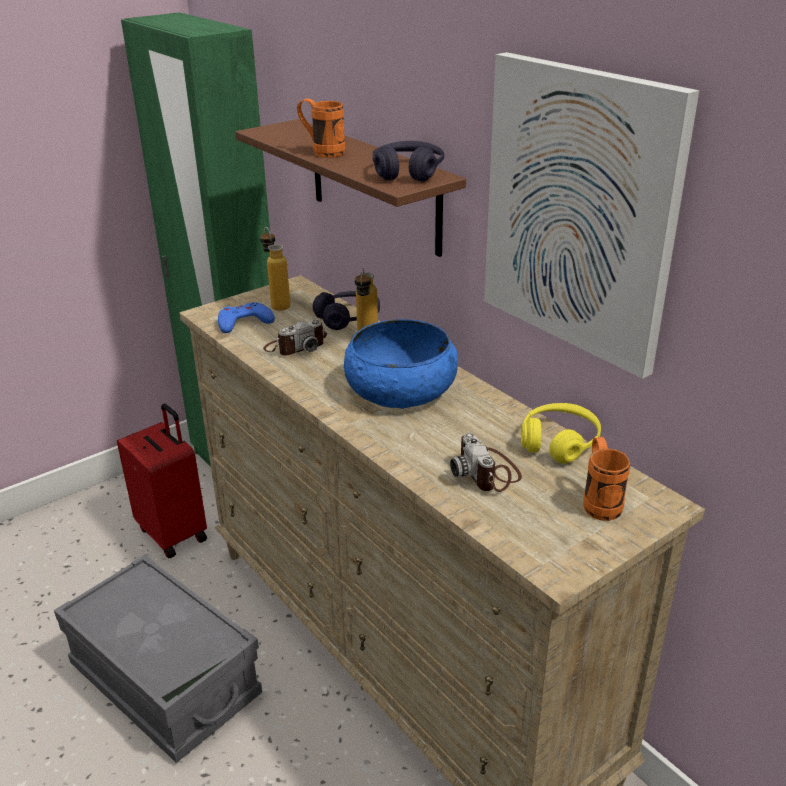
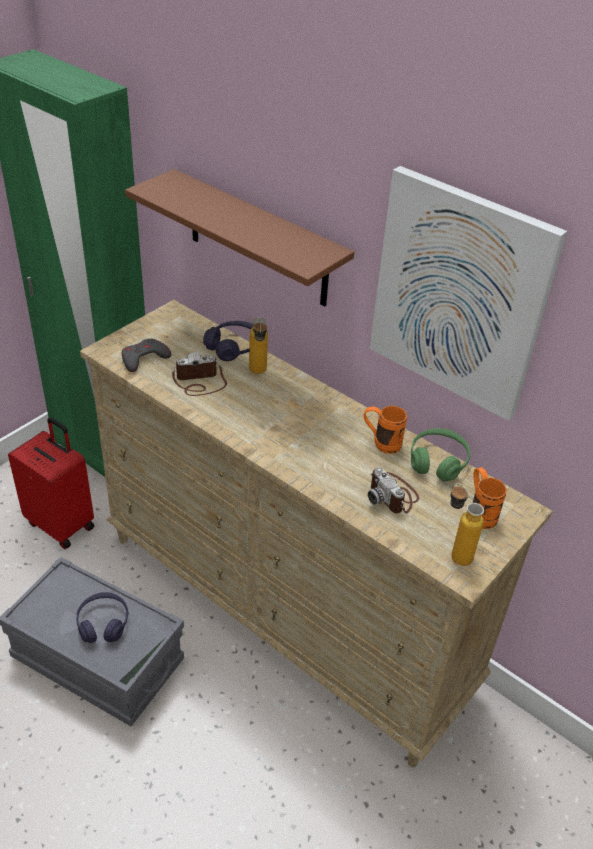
camera: 15 degrees left, 10 degrees up
blue game controller [218,302,275,333] -> grey game controller [122,339,171,372]
bottle [260,227,290,311] -> bottle moved to [450,483,484,566]
camera [263,319,327,356] -> camera turned 150 degrees counterclockwise [172,352,227,396]
orange mug [297,98,345,158] -> orange mug moved to [364,406,407,454]
blue bowl [344,319,458,409] -> none
purple headphones [372,141,444,182] -> purple headphones moved to [76,592,129,643]
yellow headphones [521,403,601,464] -> green headphones [411,428,470,482]

